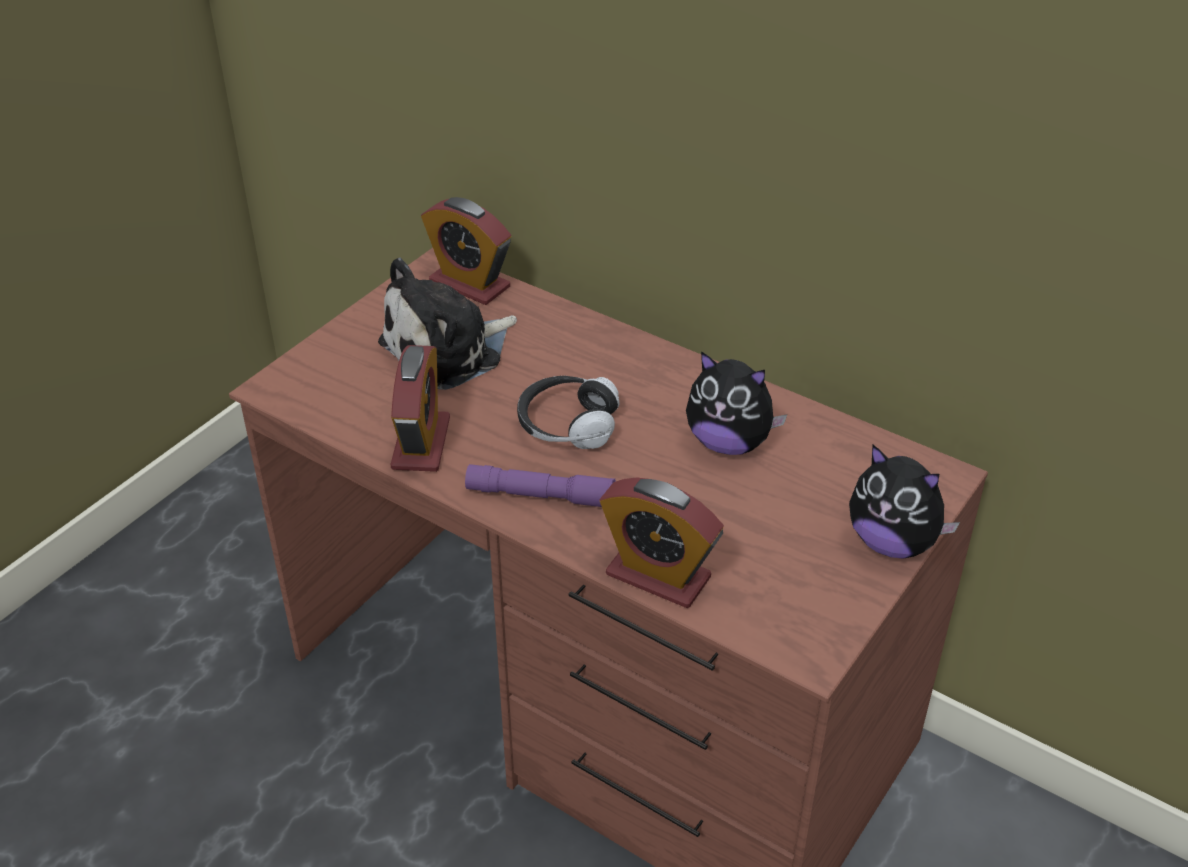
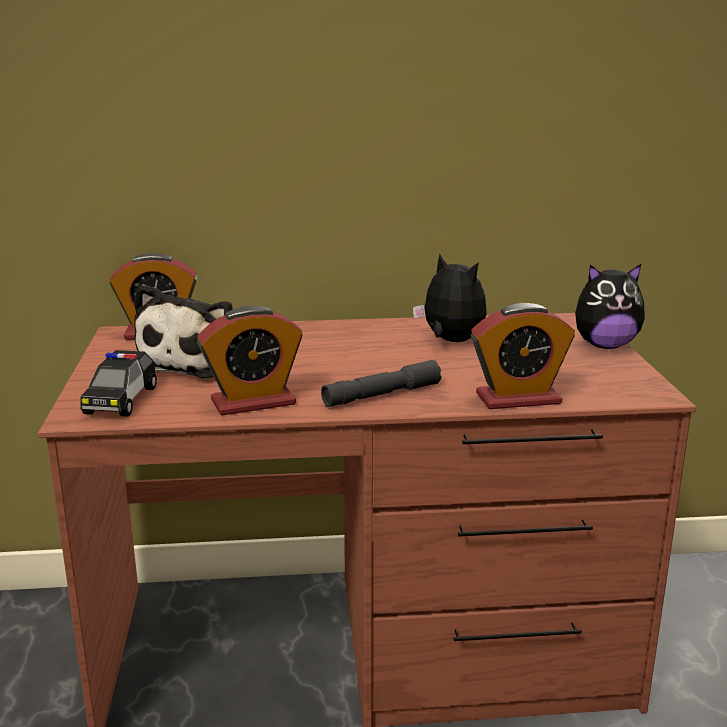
camera: 40 degrees left, 20 degrees down
alarm clock [390,345,450,472] -> alarm clock turned 105 degrees clockwise [197,306,303,415]
purple flashlight [465,464,616,507] -> grey flashlight [321,360,442,407]
headphones [517,376,619,449] -> none
plush toy [686,351,787,455] -> plush toy turned 120 degrees counterclockwise [413,254,487,342]
none -> toy car [80,350,157,417]

